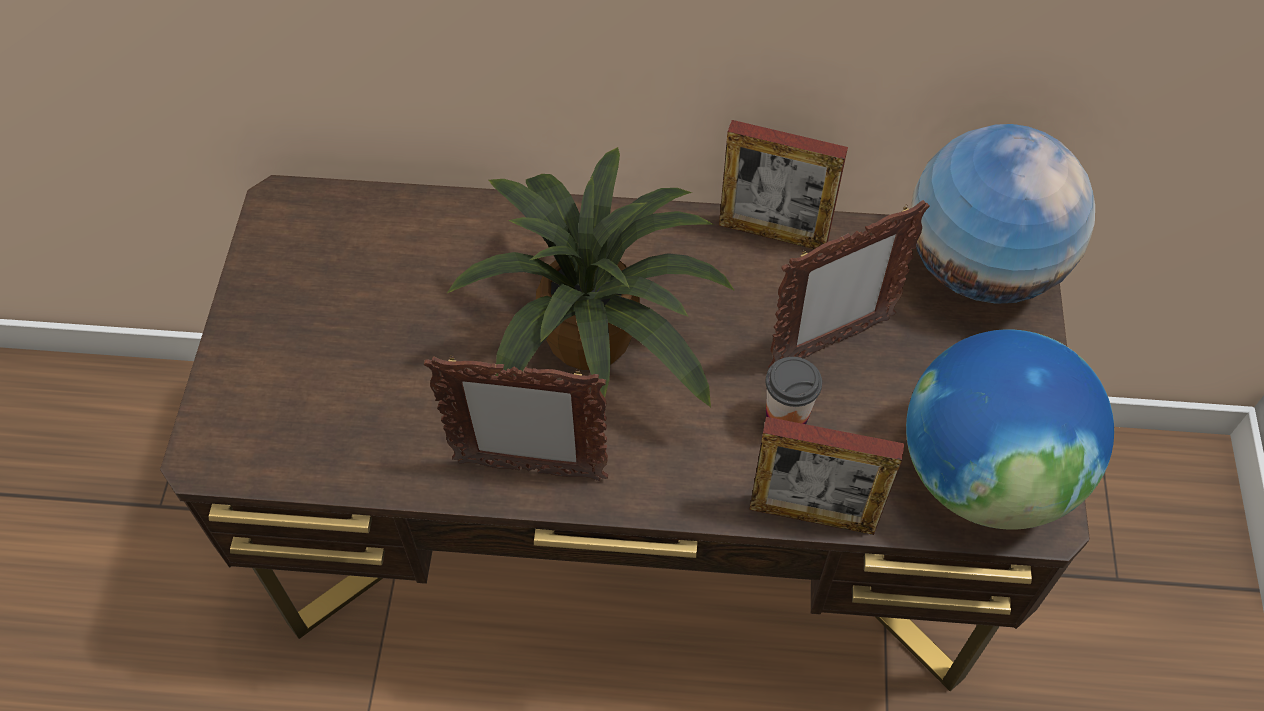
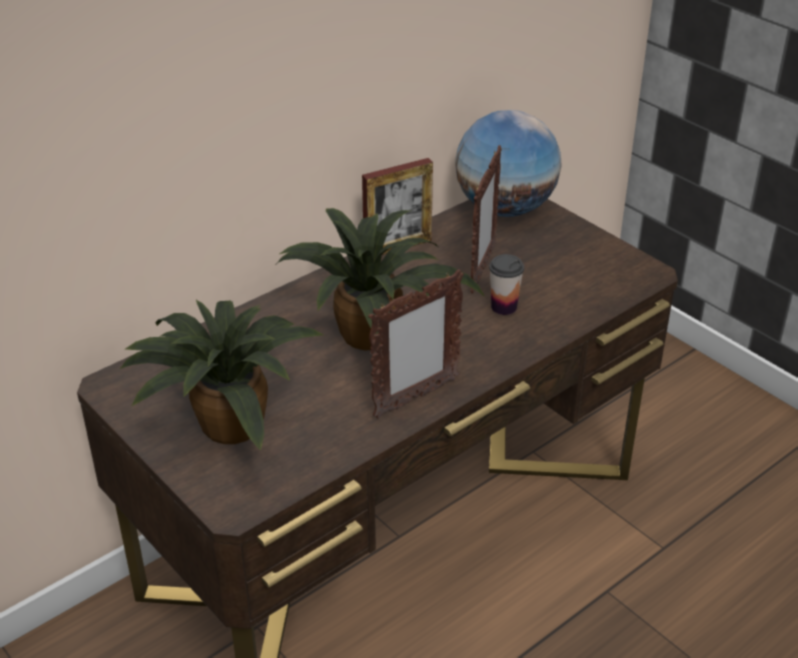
camera: 45 degrees left, 20 degrees down
picture frame [749,417,904,535] -> none
globe [906,330,1114,530] -> none
none -> potted plant [120,300,323,451]

